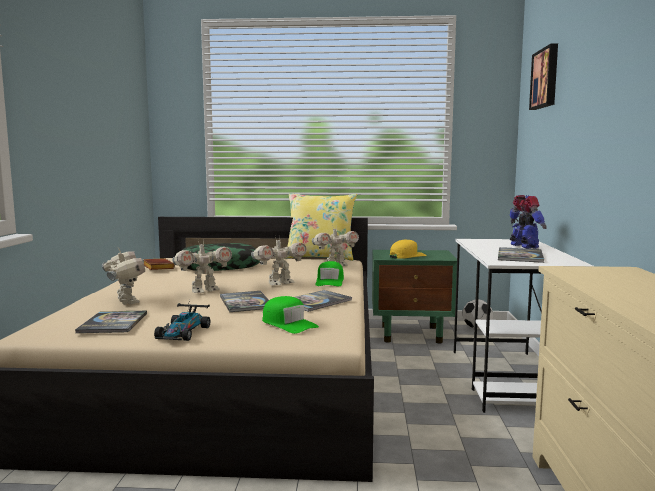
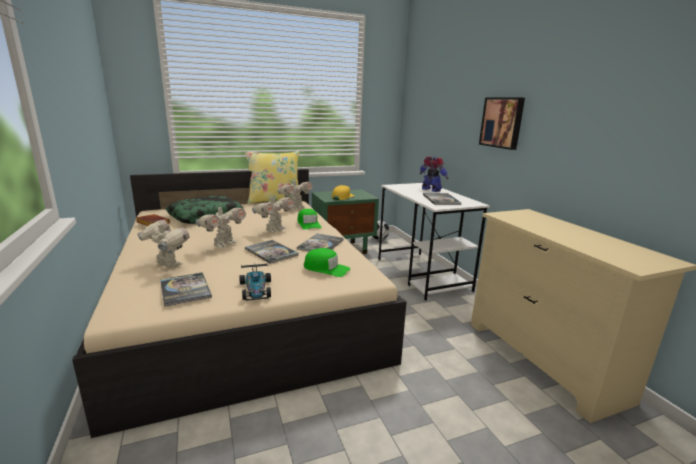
camera: 25 degrees left, 10 degrees up
picture [529,43,558,110] -> picture moved to [479,97,525,150]

